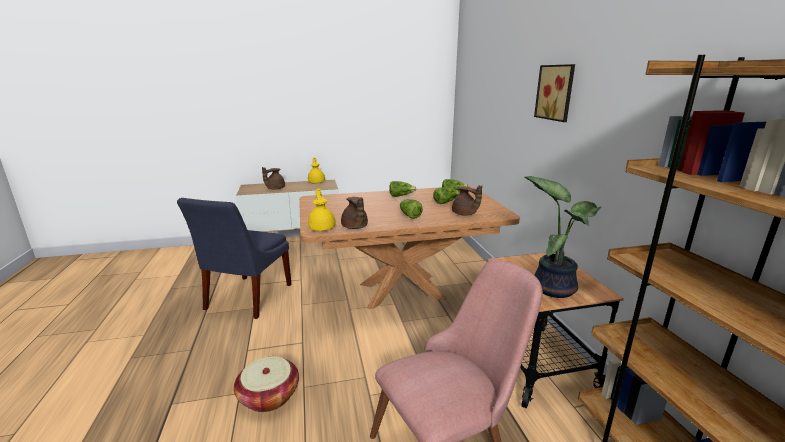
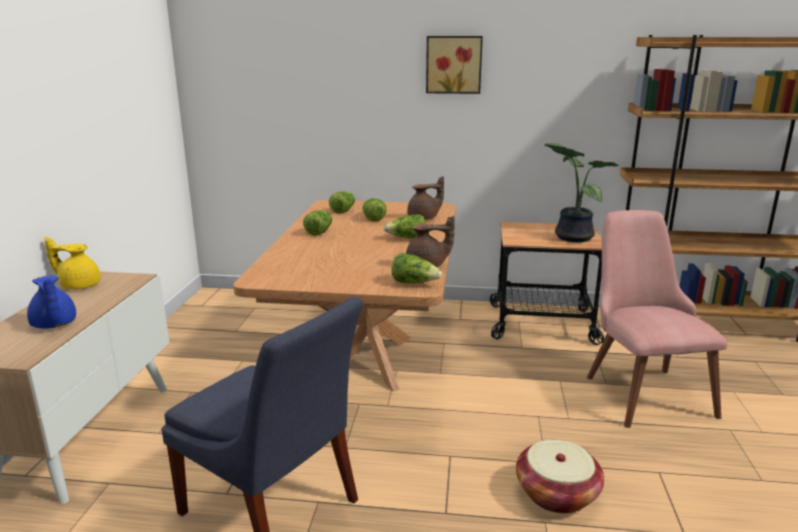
camera: 70 degrees left, 0 degrees up
brown teapot [262,167,285,189] -> blue teapot [27,276,76,329]
yellow teapot [308,188,336,231] -> lettuce [391,253,442,283]

